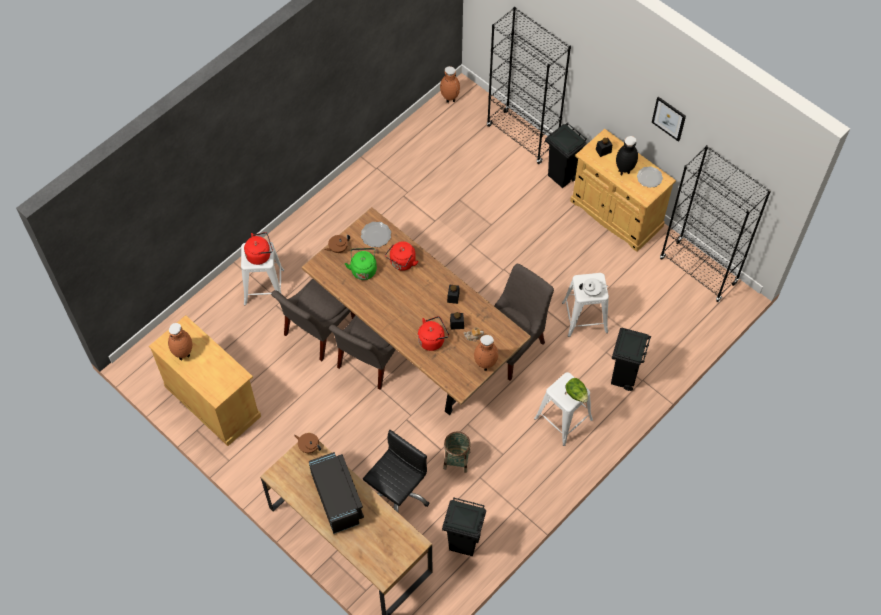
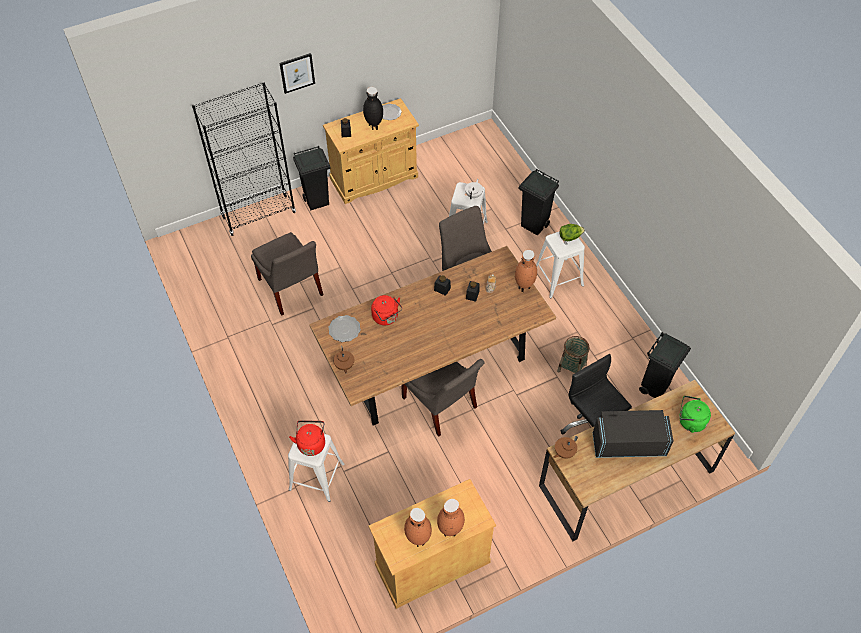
camera: 70 degrees left, 5 degrees down
grey chair [271,278,355,361] -> grey chair moved to [251,232,324,316]
green kettle [345,248,377,280] -> green kettle moved to [679,396,711,433]
red kettle [418,316,449,351] -> none
brown vase [440,66,460,103] -> brown vase moved to [437,499,465,537]
picture [652,97,686,142] -> picture moved to [279,53,315,94]
black bookcase [660,145,771,302] -> none

